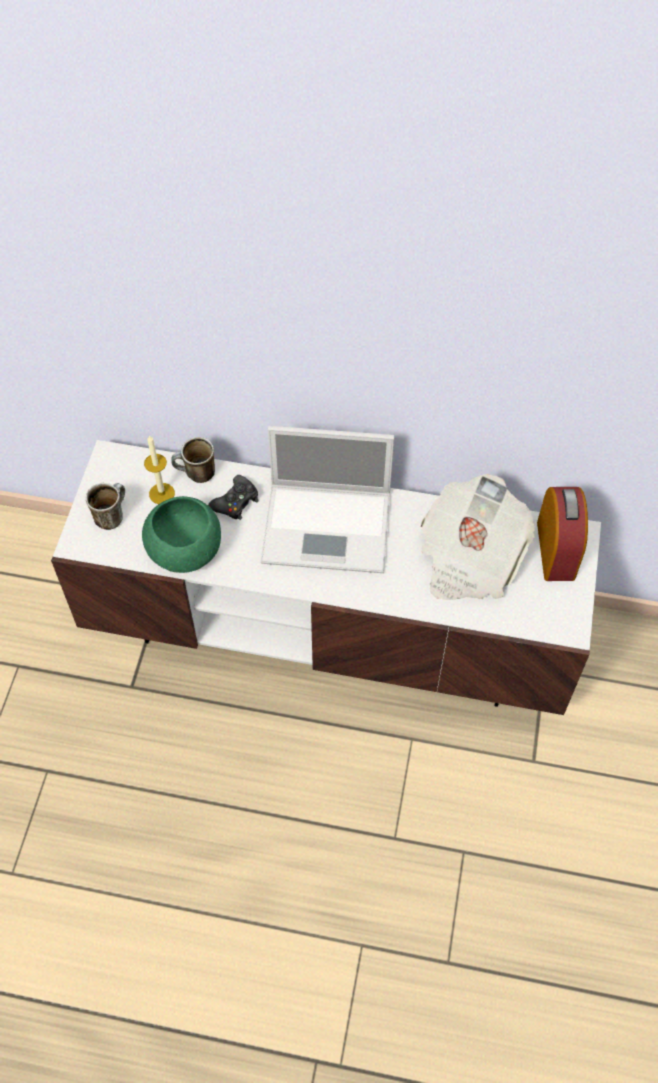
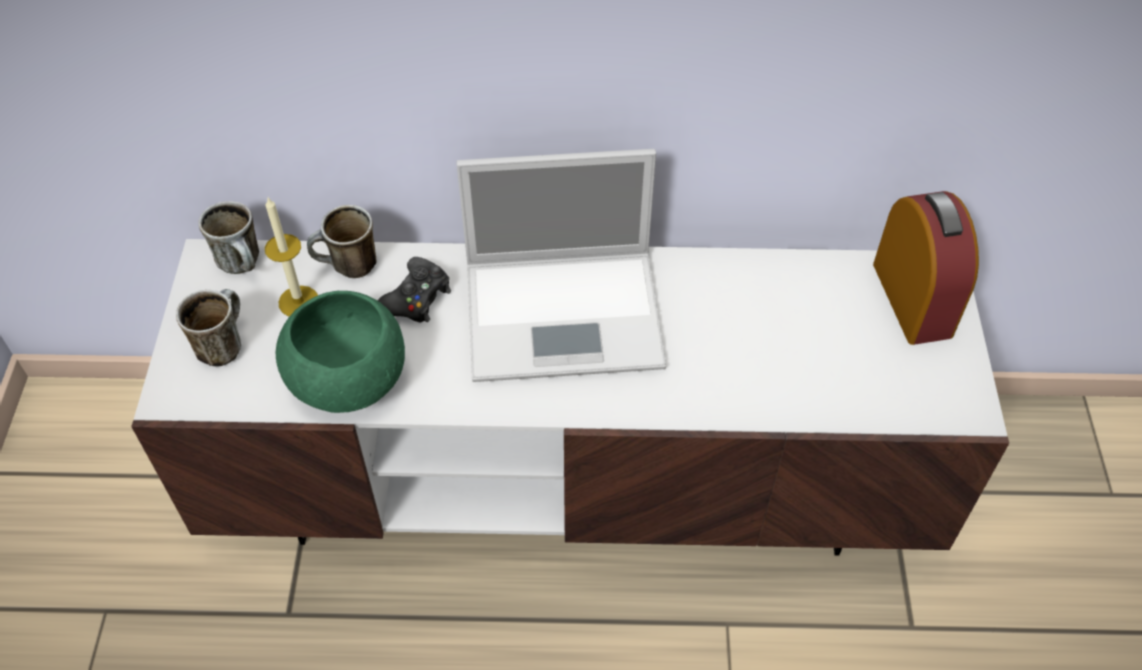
camera: 10 degrees left, 5 degrees down
newspaper [421,474,535,600] -> none
none -> mug [199,201,259,274]

